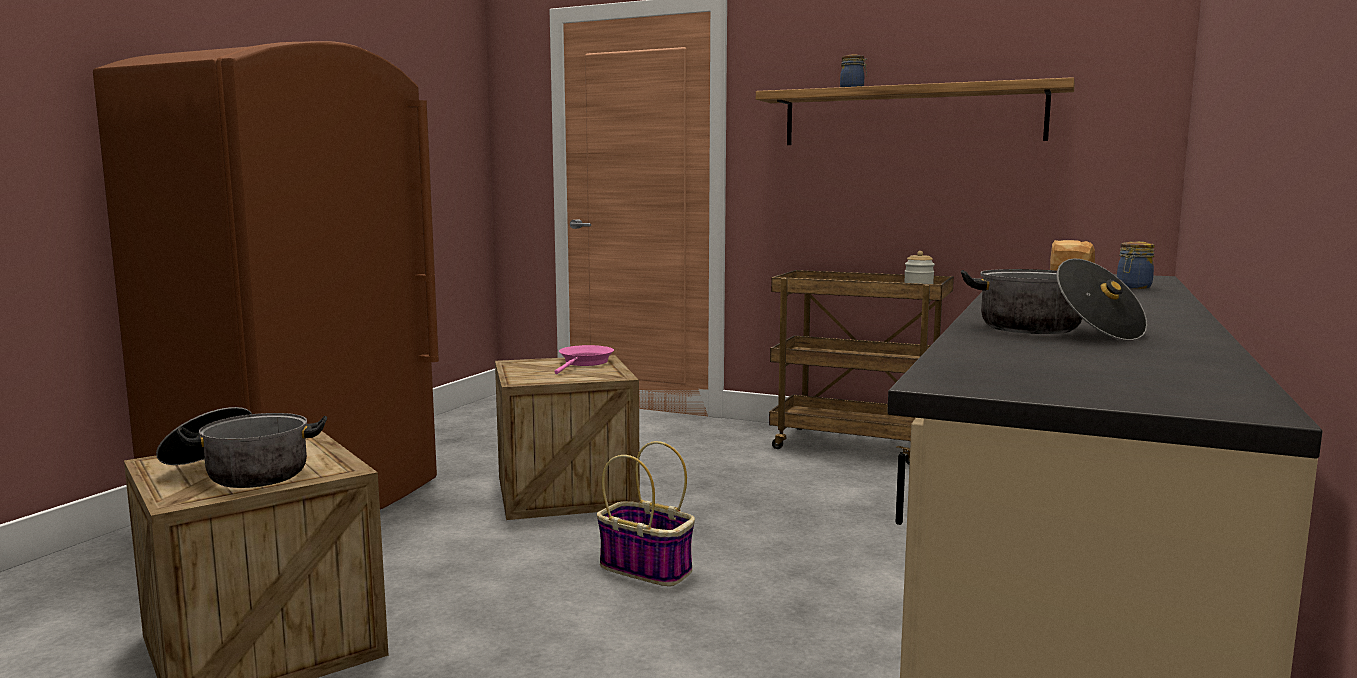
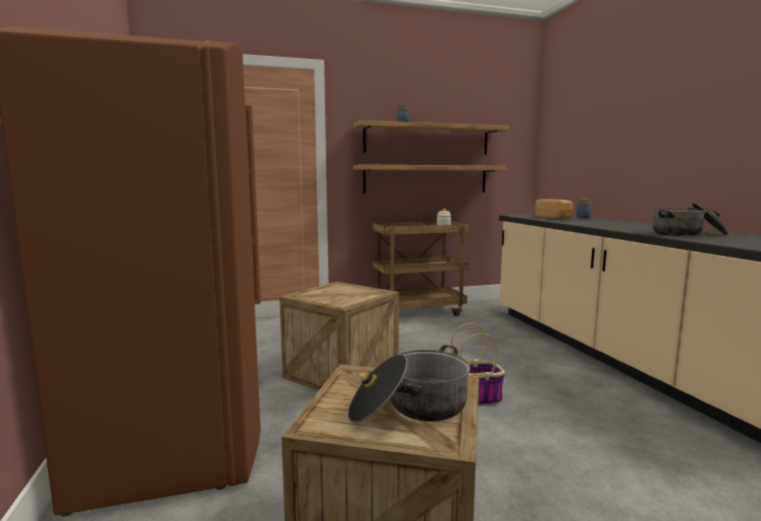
camera: 40 degrees left, 0 degrees up
pink frying pan [554,345,614,374] -> none
none -> shelf [353,164,506,193]

